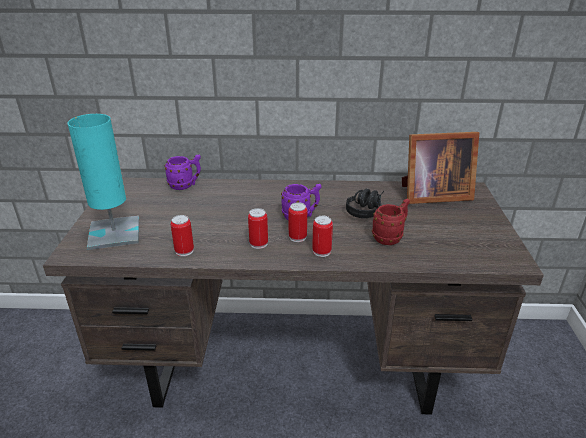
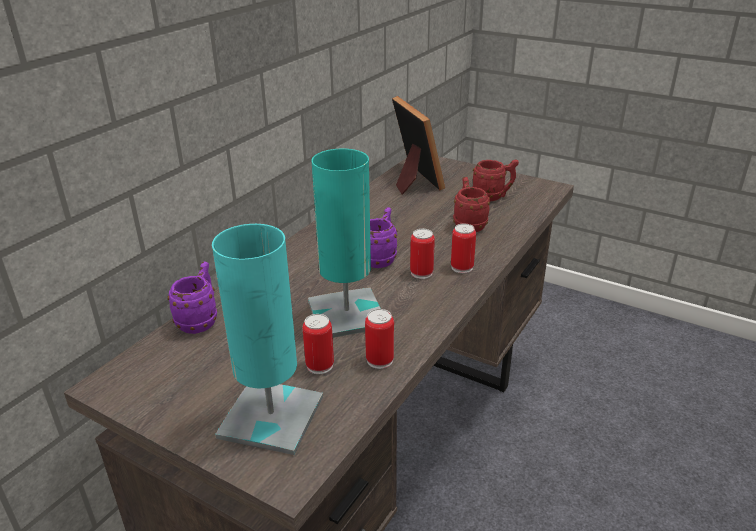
camera: 60 degrees left, 0 degrees up
can [248,208,268,249] -> can moved to [302,314,334,374]
black headphones [346,188,384,218] -> none
picture frame [402,132,479,204] -> picture frame turned 45 degrees counterclockwise [392,96,445,195]
none -> turquoise table lamp [308,149,381,338]
none -> red mug [472,160,519,201]

